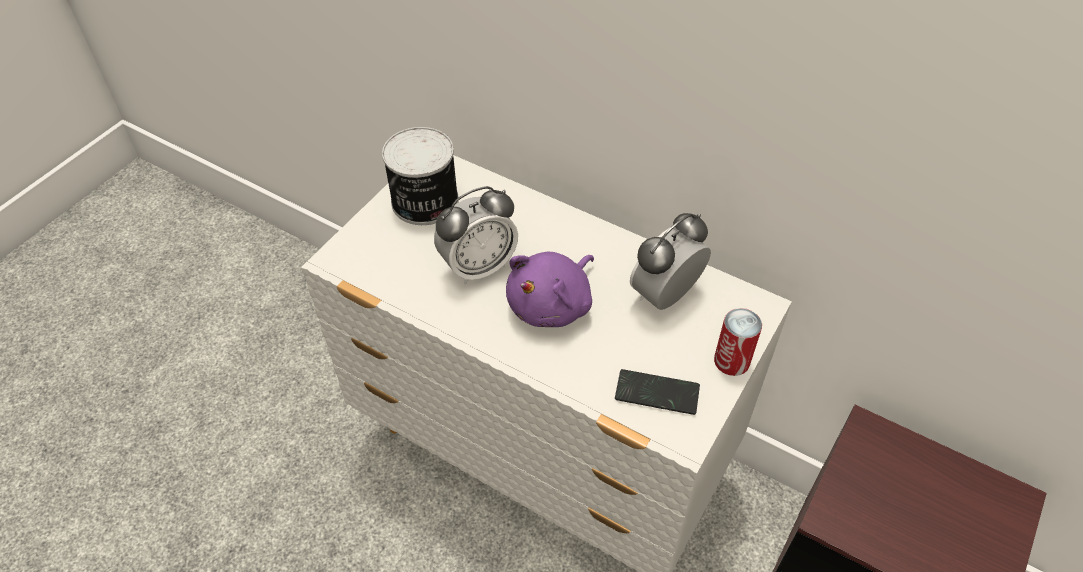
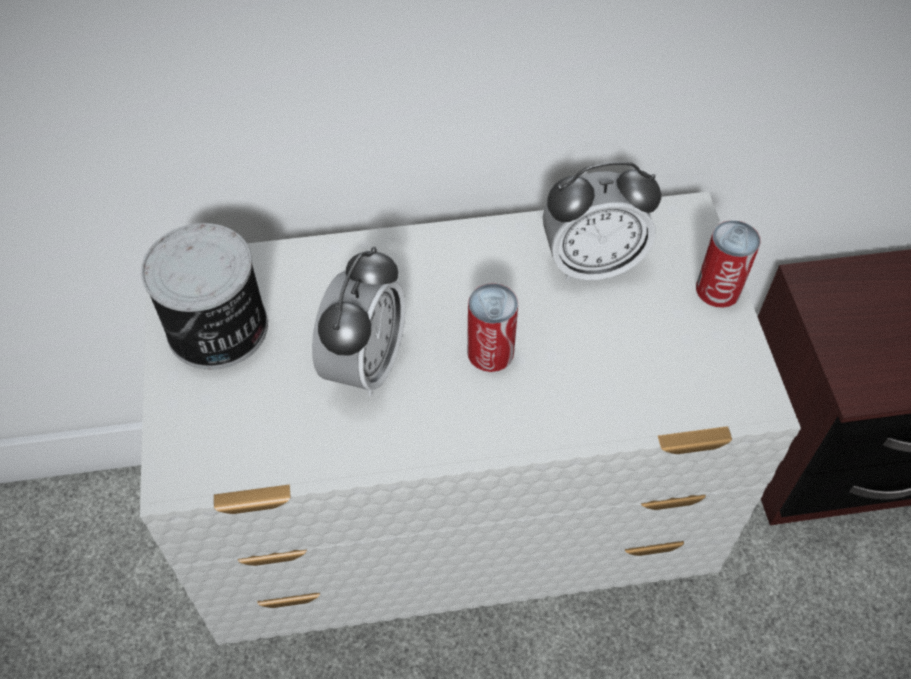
camera: 40 degrees left, 5 degrees up
purple plush toy [506,252,594,327] -> can [467,283,518,372]
phone [615,369,700,415] -> none
alarm clock [630,213,711,310] -> alarm clock turned 105 degrees counterclockwise [543,161,661,281]

